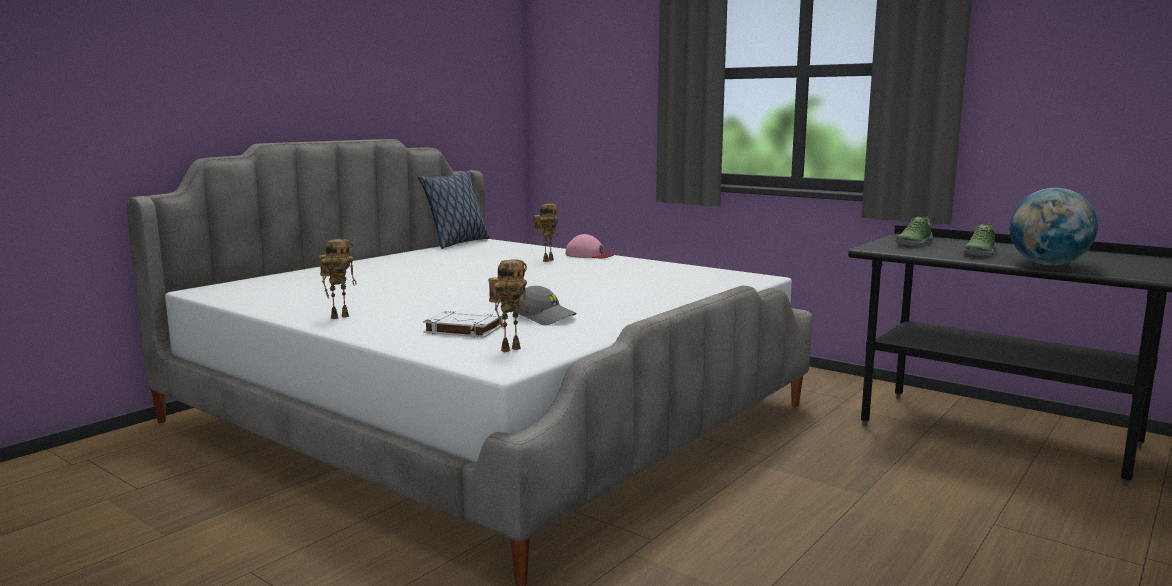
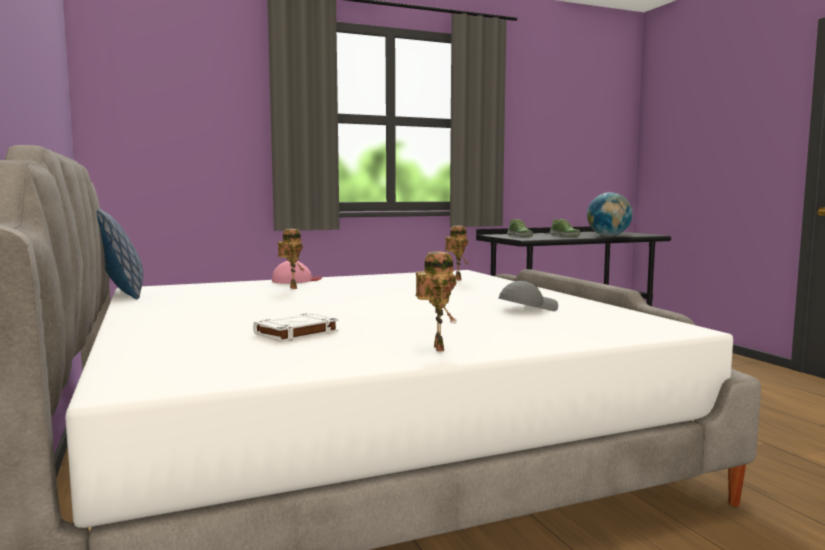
camera: 60 degrees left, 5 degrees down
white book [423,311,503,338] -> white book moved to [253,313,339,342]
toy robot [488,259,530,352] -> toy robot moved to [445,225,468,281]

